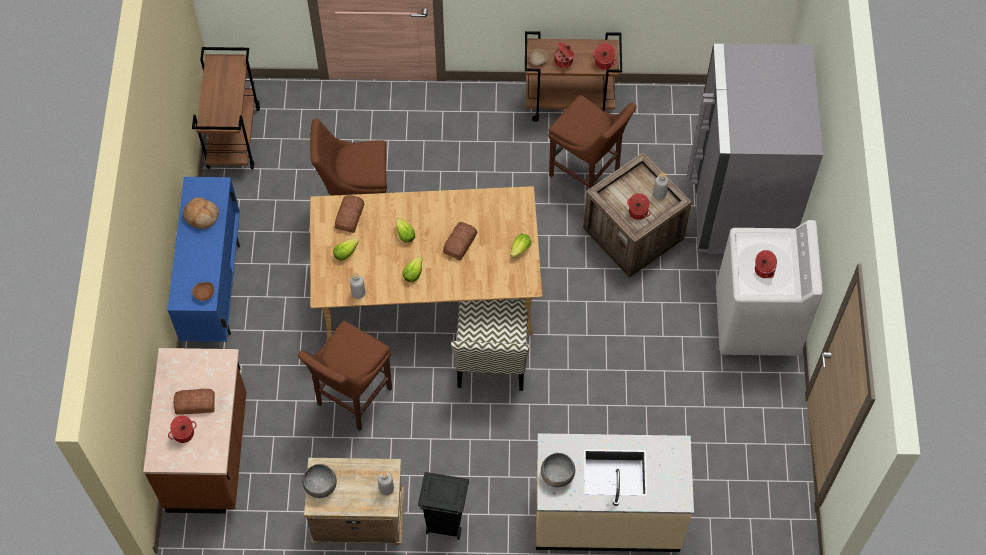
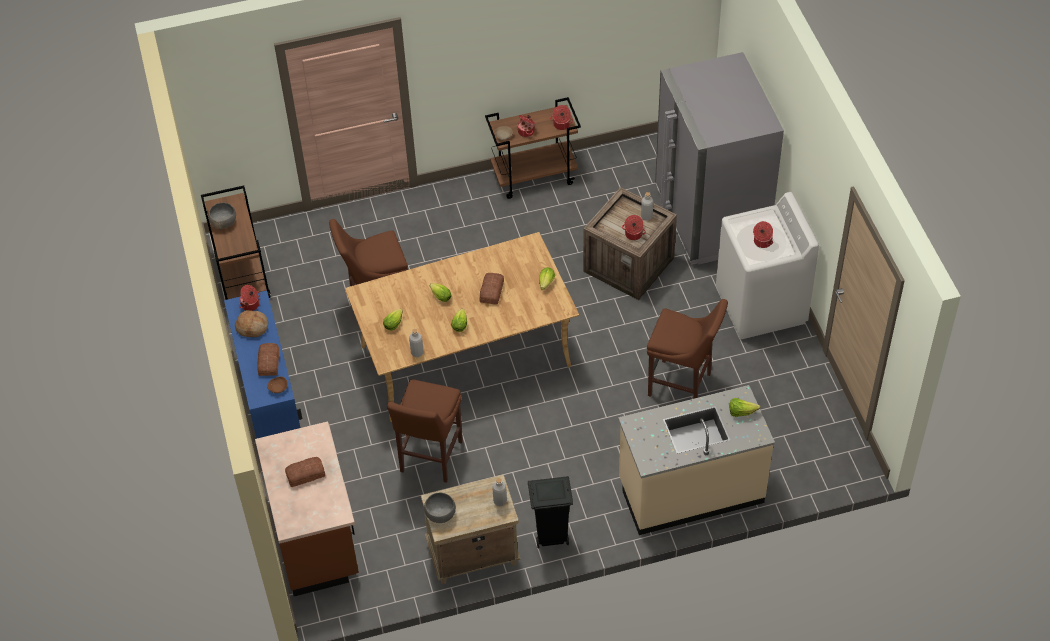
camera: 15 degrees left, 10 degrees down
cooking pot [168,415,197,443] -> cooking pot moved to [239,285,260,311]
bread [335,195,364,233] -> bread moved to [257,343,279,376]
chair [451,299,529,391] -> none
grey bowl [541,453,575,487] -> grey bowl moved to [208,202,236,229]
brown stool [548,95,637,189] -> brown stool moved to [647,299,728,399]
none -> lettuce [730,398,760,417]

